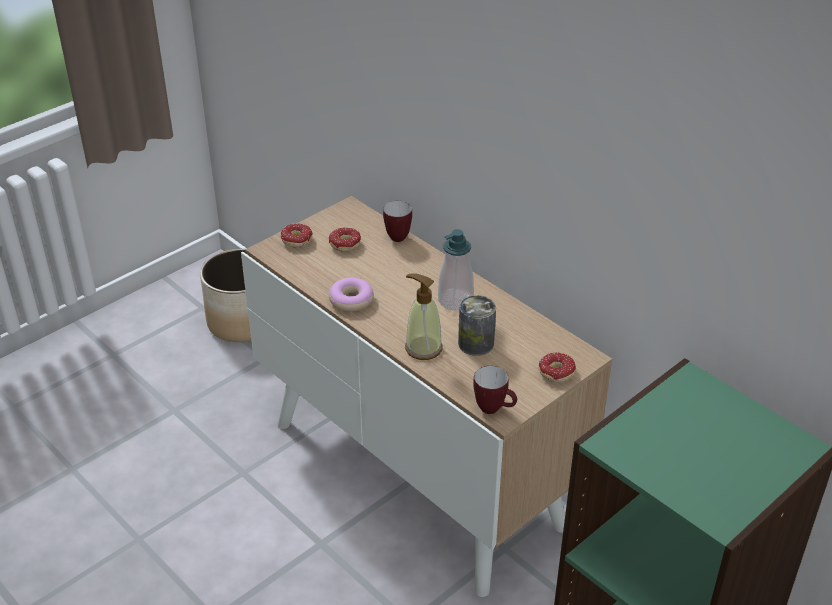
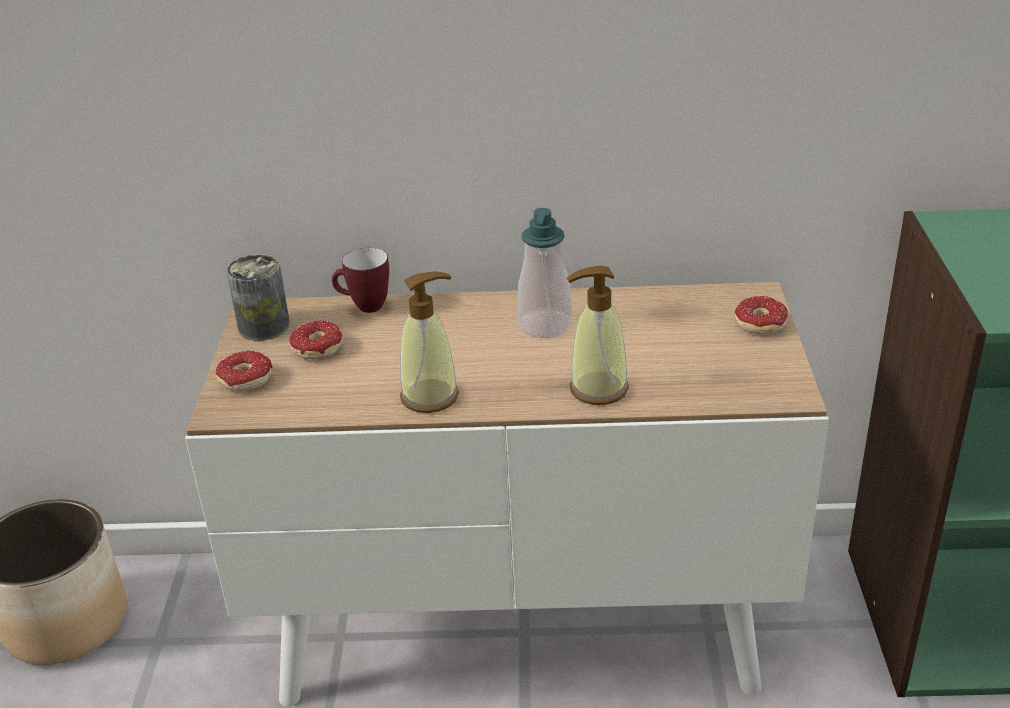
camera: 45 degrees left, 5 degrees down
donut [329,278,374,312] -> soap dispenser [400,271,459,413]
can [458,295,496,356] -> can moved to [226,254,290,341]
mug [473,366,517,414] -> none

